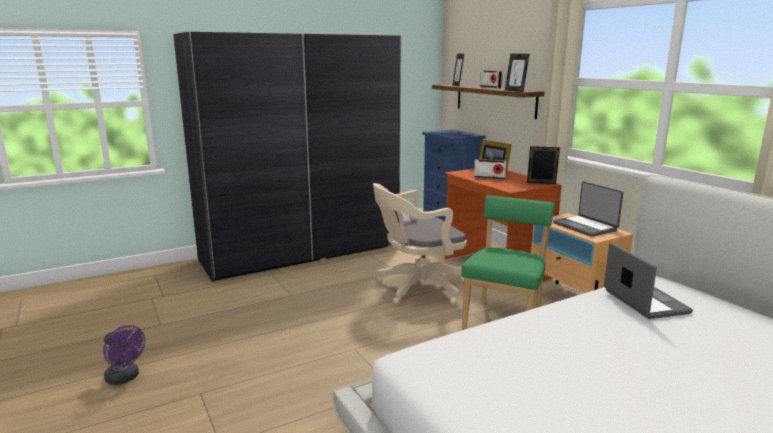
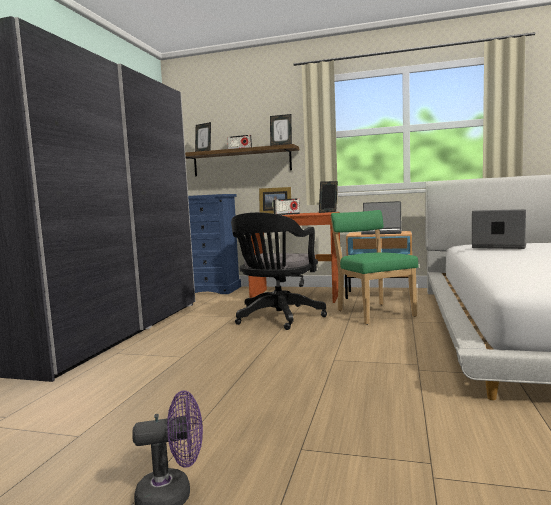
camera: 45 degrees left, 10 degrees down
beige office chair [373,183,467,305] -> black office chair [231,212,327,330]

